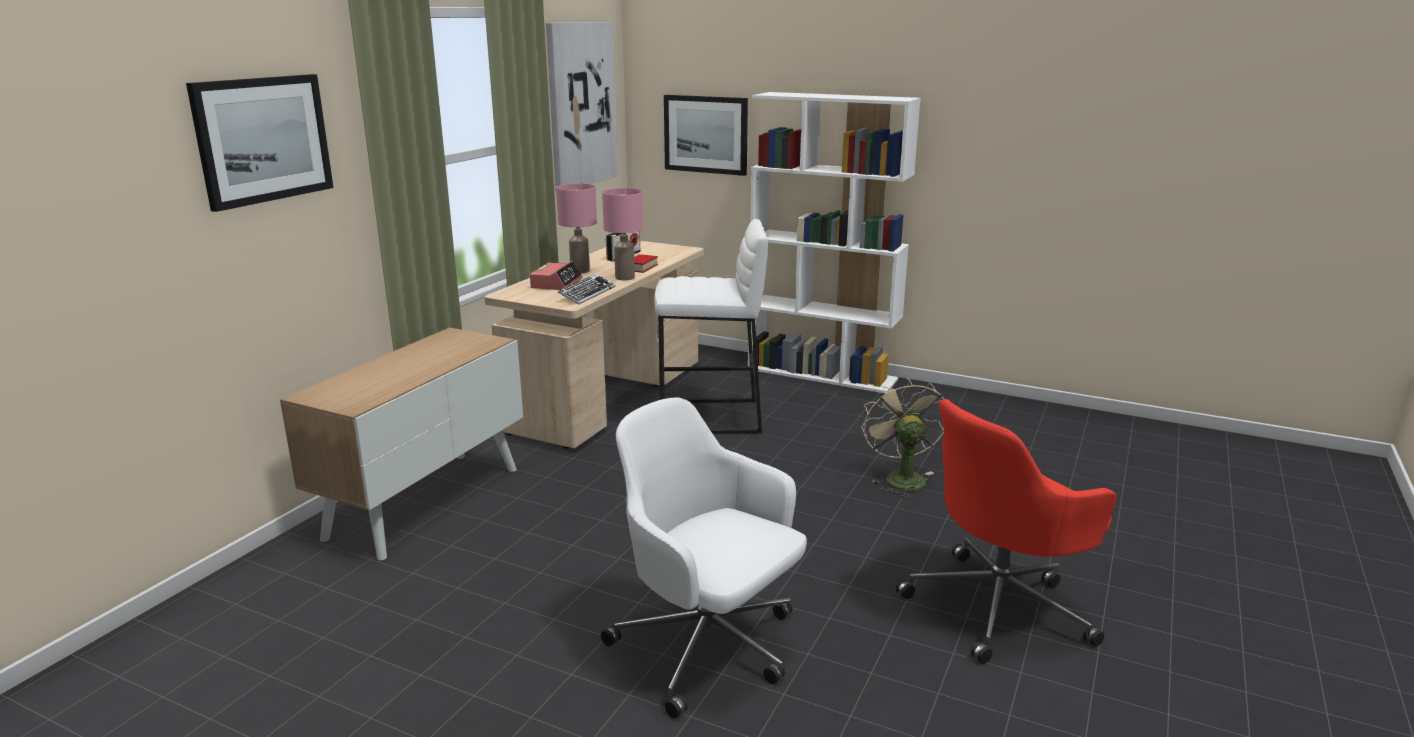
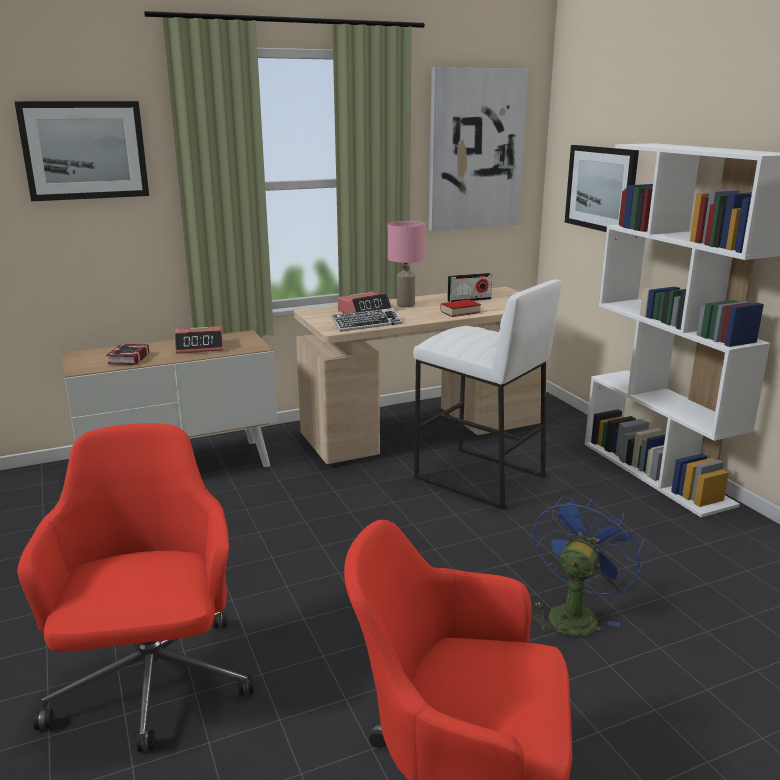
camera: 40 degrees right, 0 degrees up
white office chair [601,397,807,718] -> red office chair [17,423,254,752]
pink table lamp [602,188,643,280] -> none
beige fan [862,378,944,497] -> blue fan [531,496,643,638]
none -> book [106,344,149,365]
none -> alarm clock [174,326,224,354]

